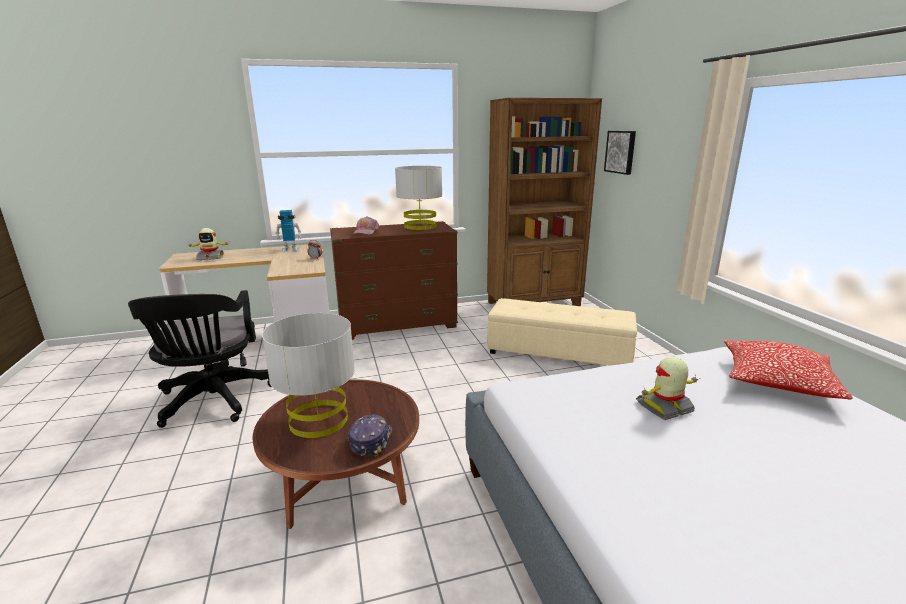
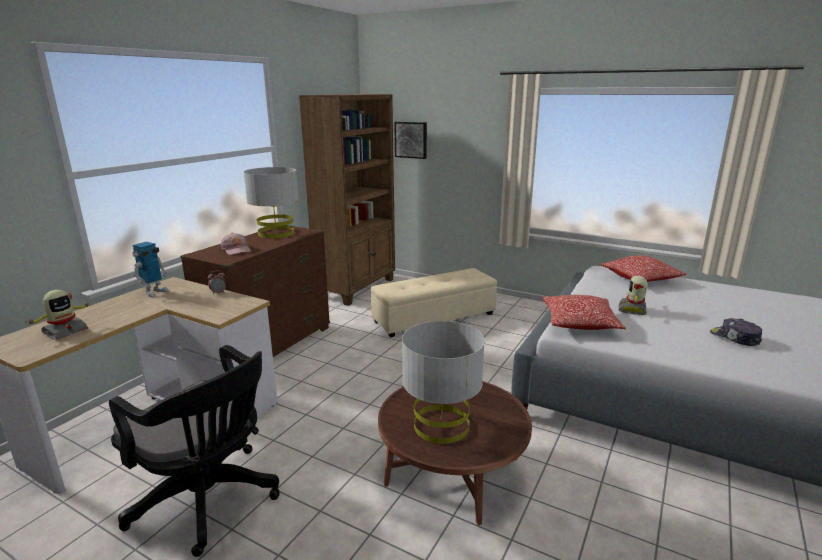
camera: 45 degrees left, 0 degrees up
cap [348,414,392,457] -> cap moved to [710,318,762,346]
none -> pillow [542,295,626,330]

